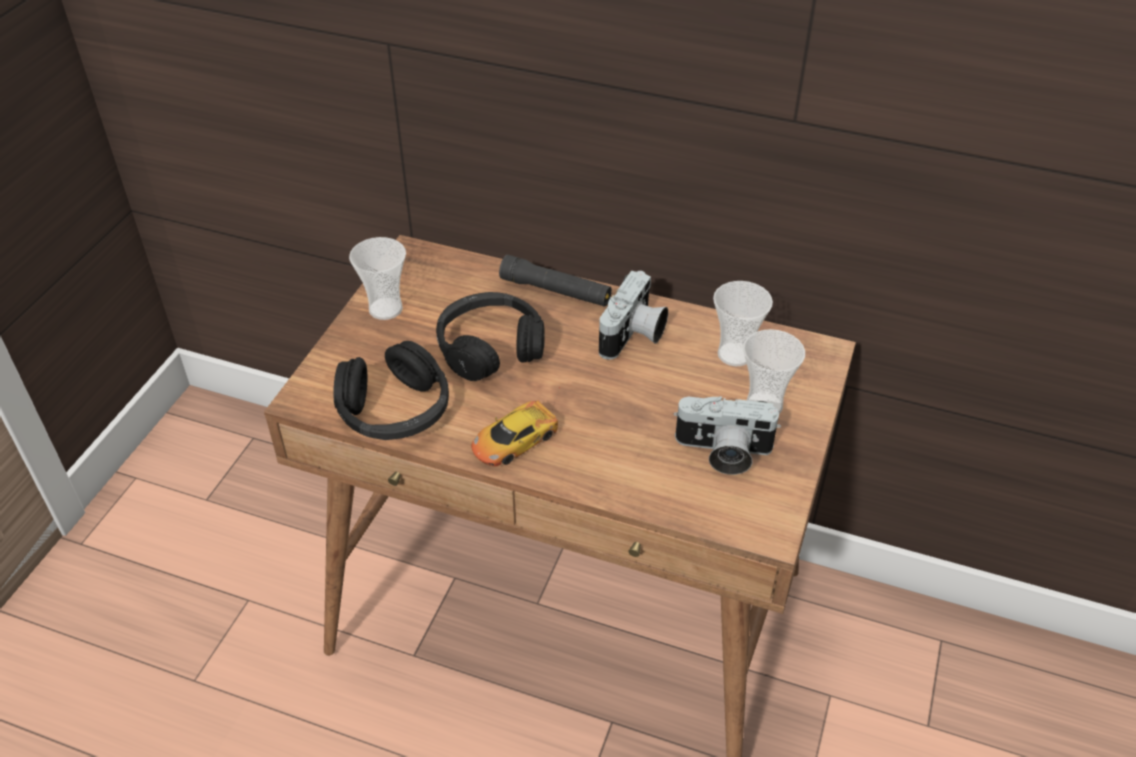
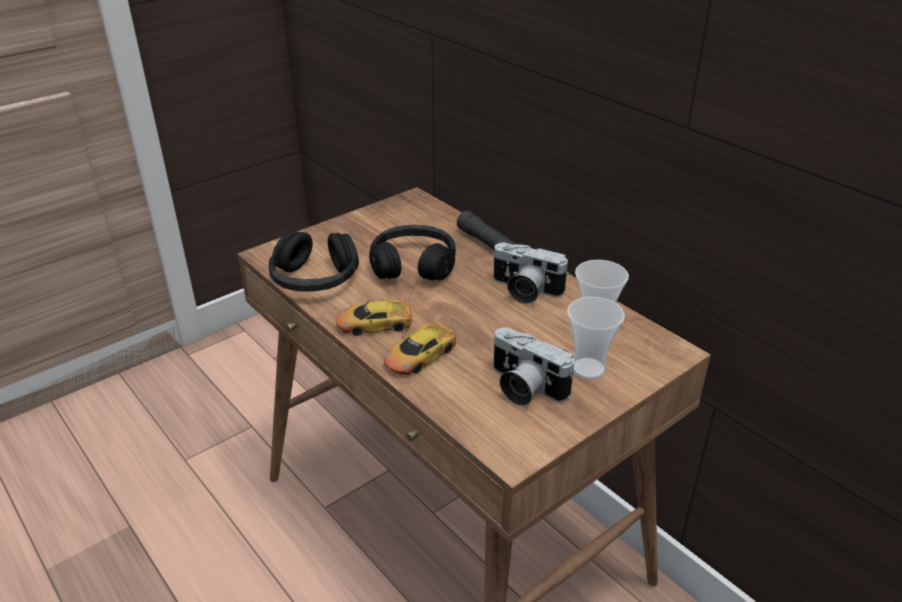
camera: 30 degrees right, 10 degrees down
cup [349,237,406,320] -> none
camera [599,271,668,360] -> camera turned 60 degrees clockwise [492,243,569,304]
none -> toy car [384,303,458,375]

